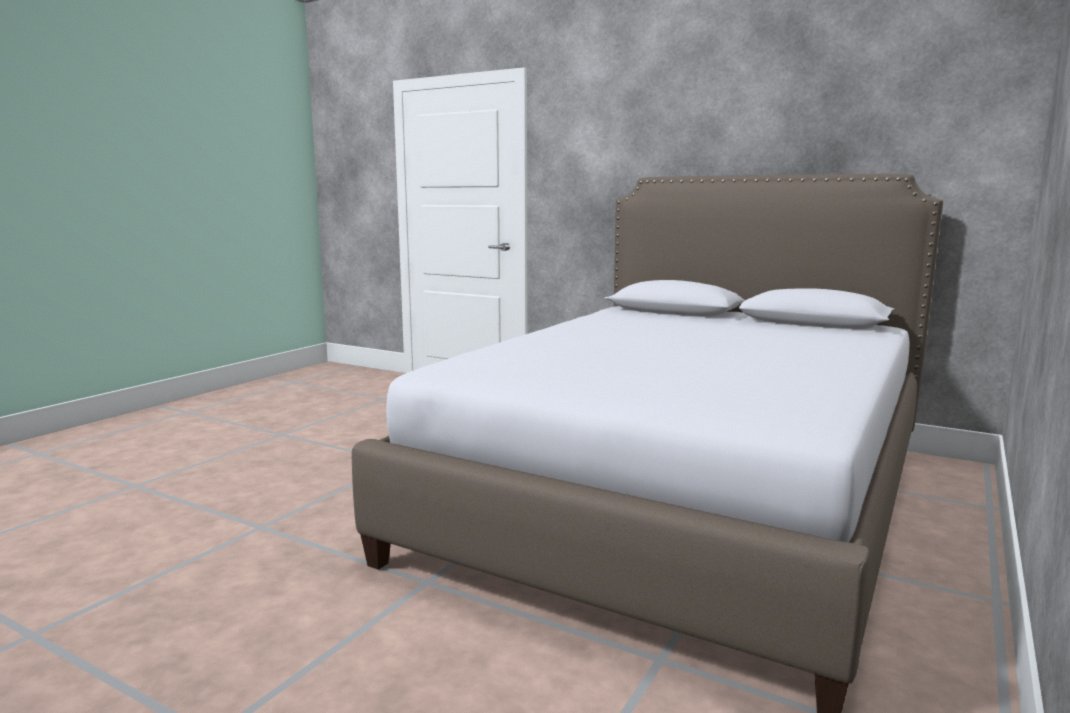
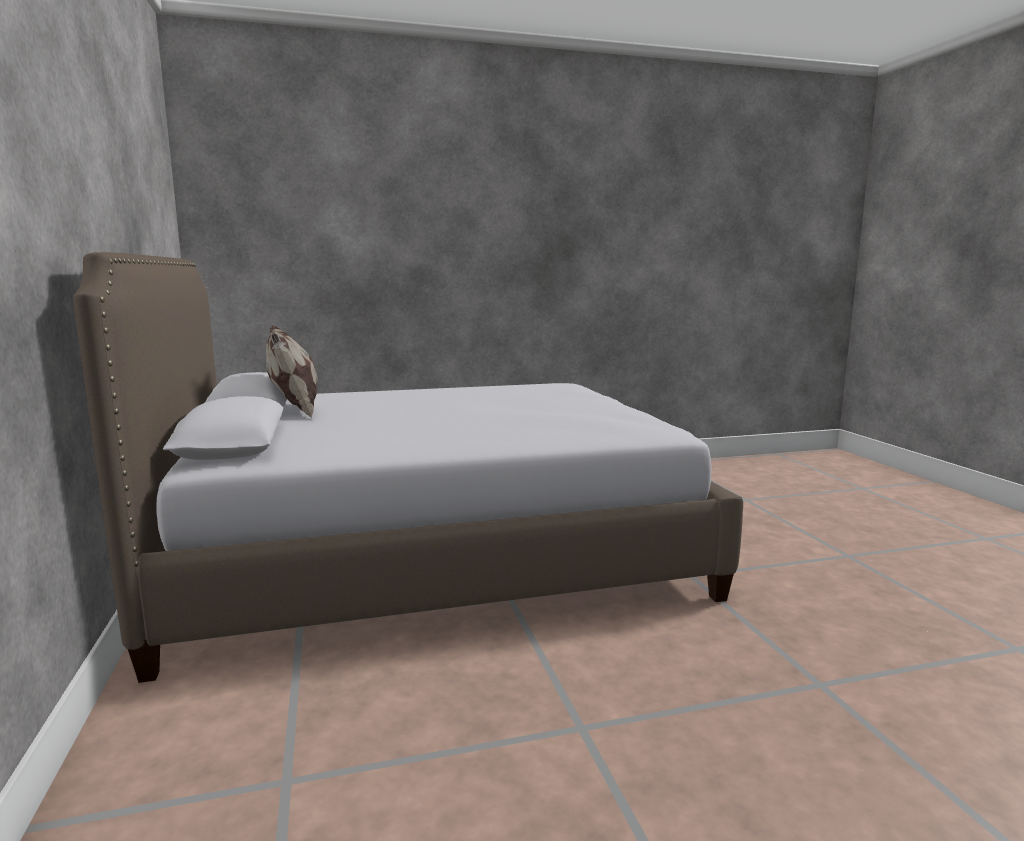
camera: 135 degrees left, 0 degrees up
none -> pillow [266,324,318,418]

